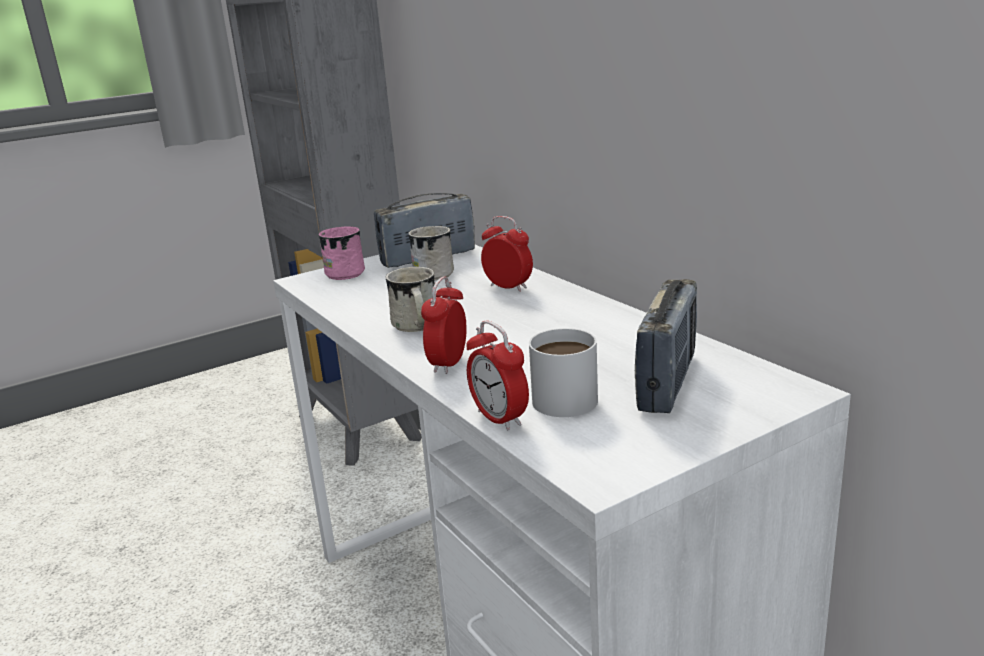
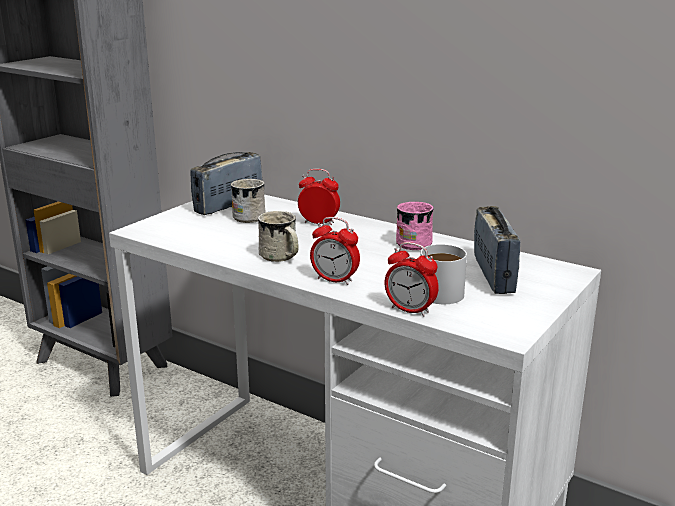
camera: 25 degrees left, 0 degrees up
pink mug [318,226,365,280] -> pink mug moved to [396,202,434,250]
alarm clock [421,277,466,374] -> alarm clock turned 60 degrees counterclockwise [310,217,360,285]

